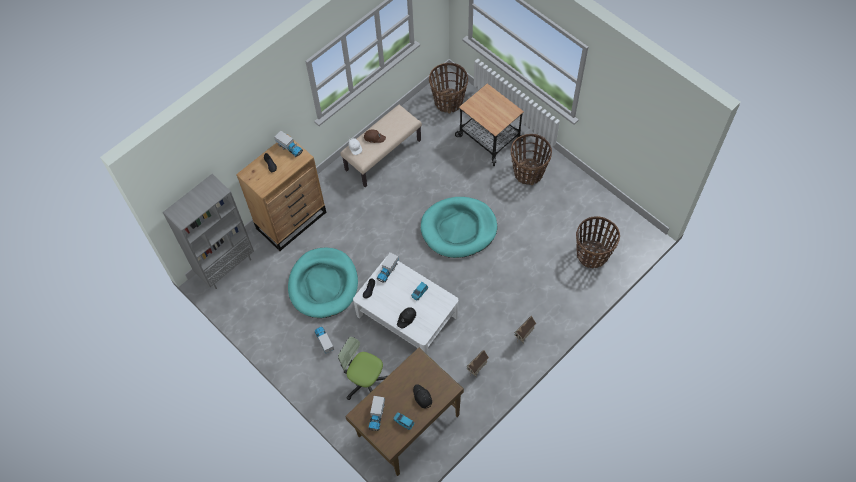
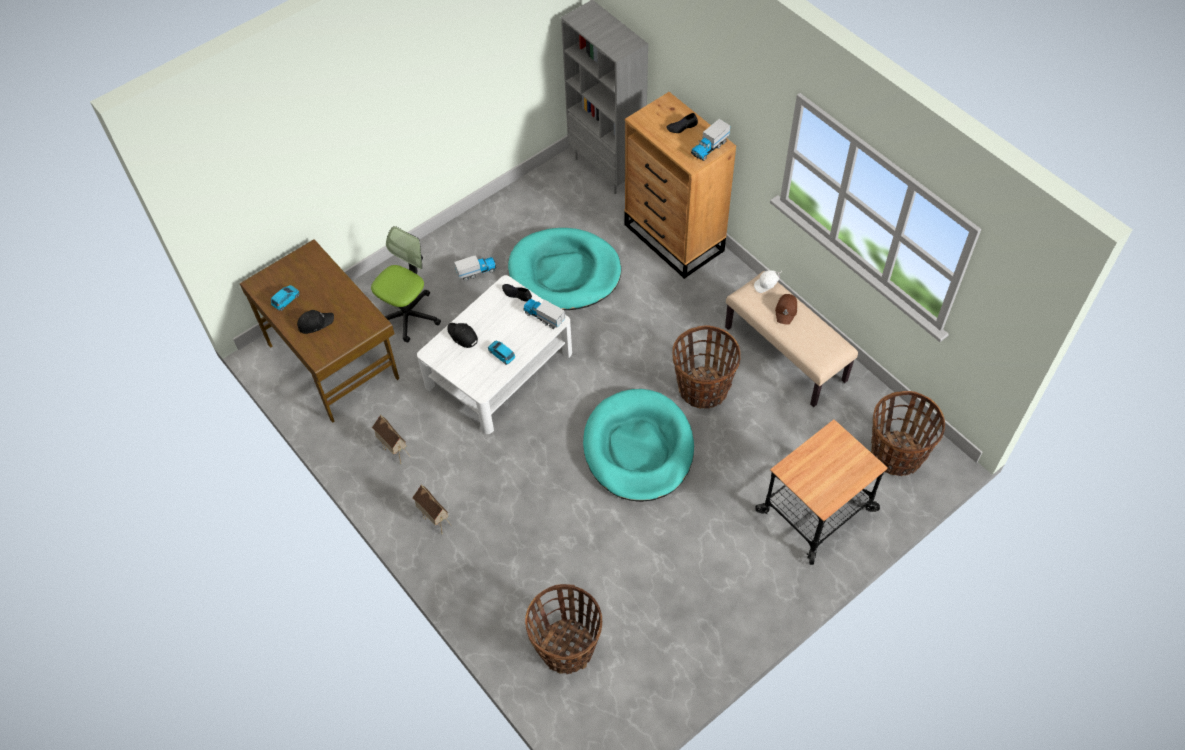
camera: 95 degrees right, 5 degrees down
toy truck [369,396,385,431] -> none
basket [511,134,552,185] -> basket moved to [672,325,740,408]

